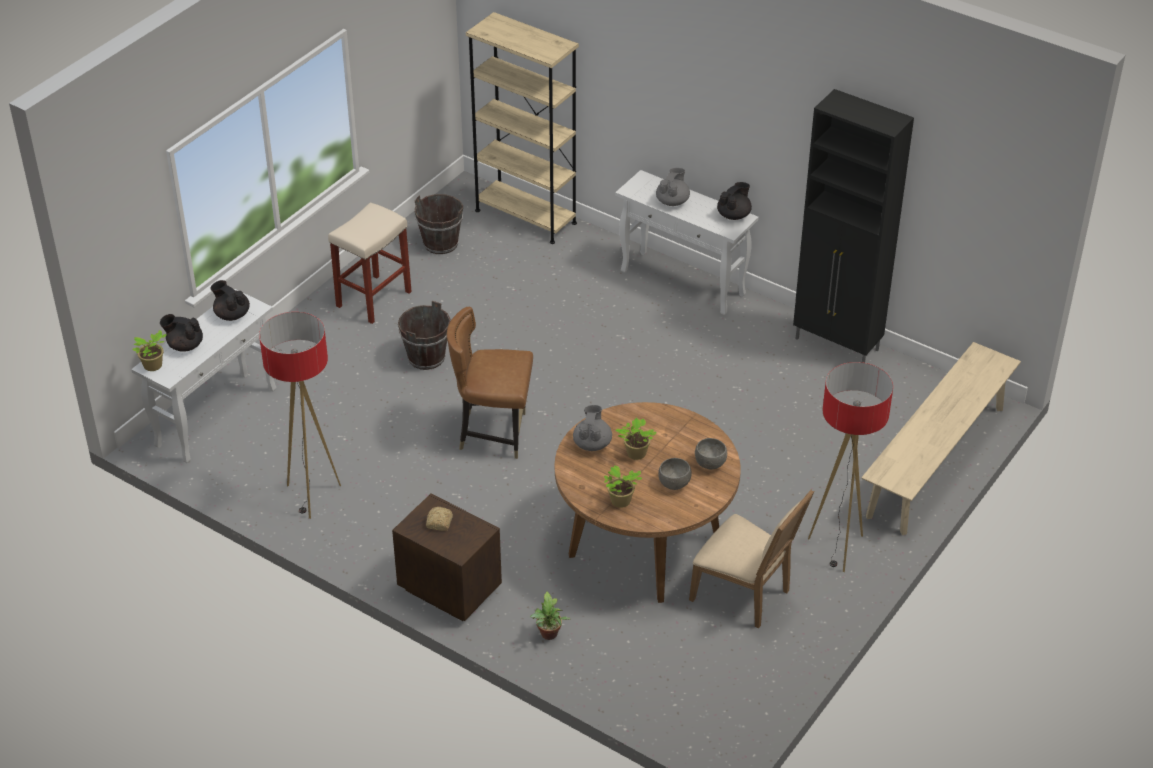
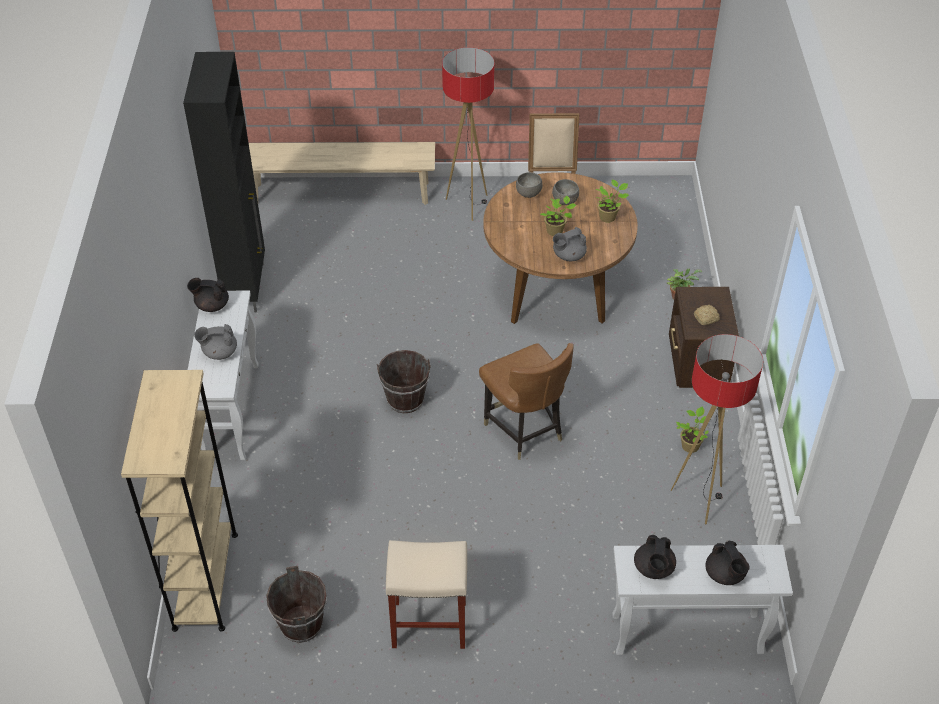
camera: 125 degrees left, 5 degrees up
potted plant [132,330,166,371] -> potted plant moved to [676,407,708,453]
brown bucket [398,301,451,370] -> brown bucket moved to [377,350,431,413]

